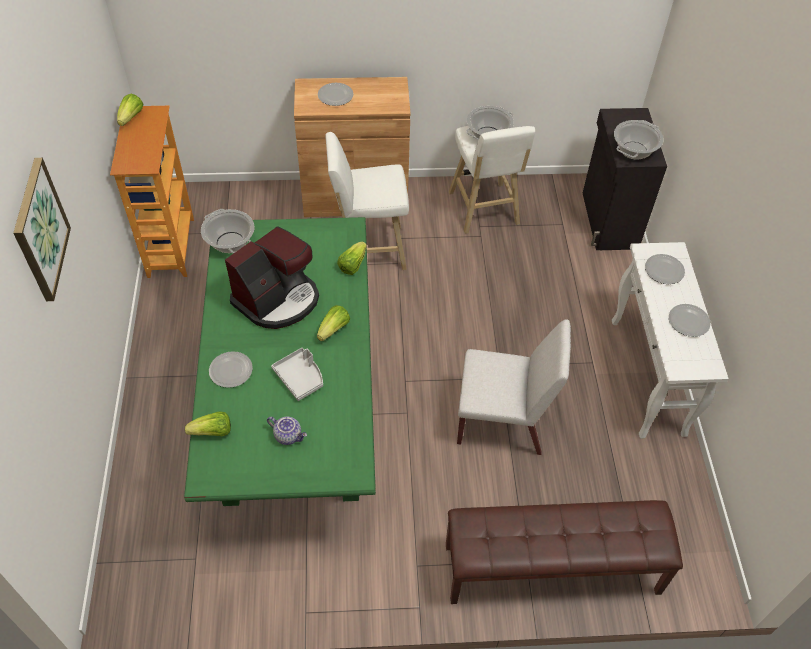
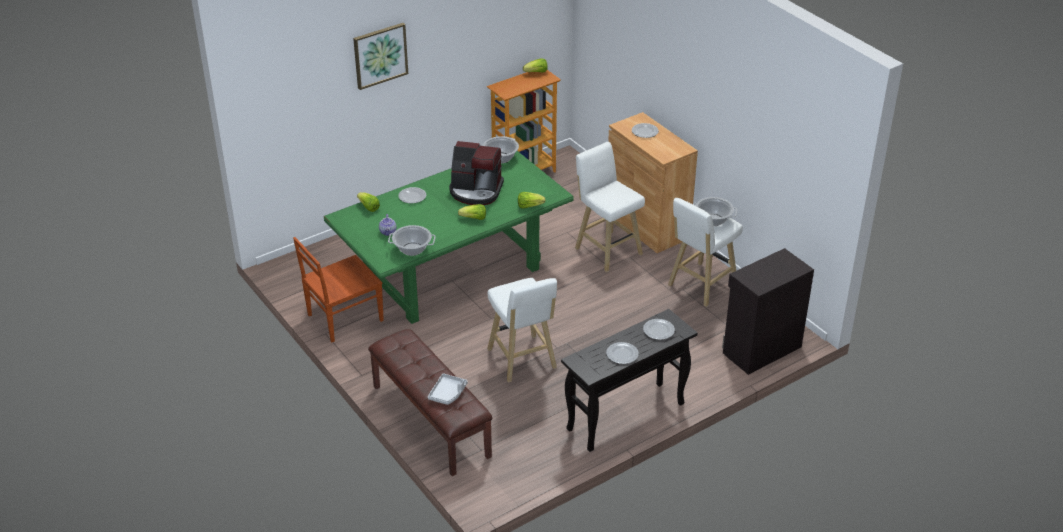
camera: 60 degrees right, 15 degrees down
grey tray [271,348,323,401] -> grey tray moved to [428,373,467,405]
white chair [457,319,571,455] -> white stool [487,278,557,383]
white console table [612,242,729,439] -> black console table [561,309,698,452]
cooking pot [614,120,663,160] -> cooking pot moved to [388,225,436,256]
none -> brown chair [293,237,384,342]

